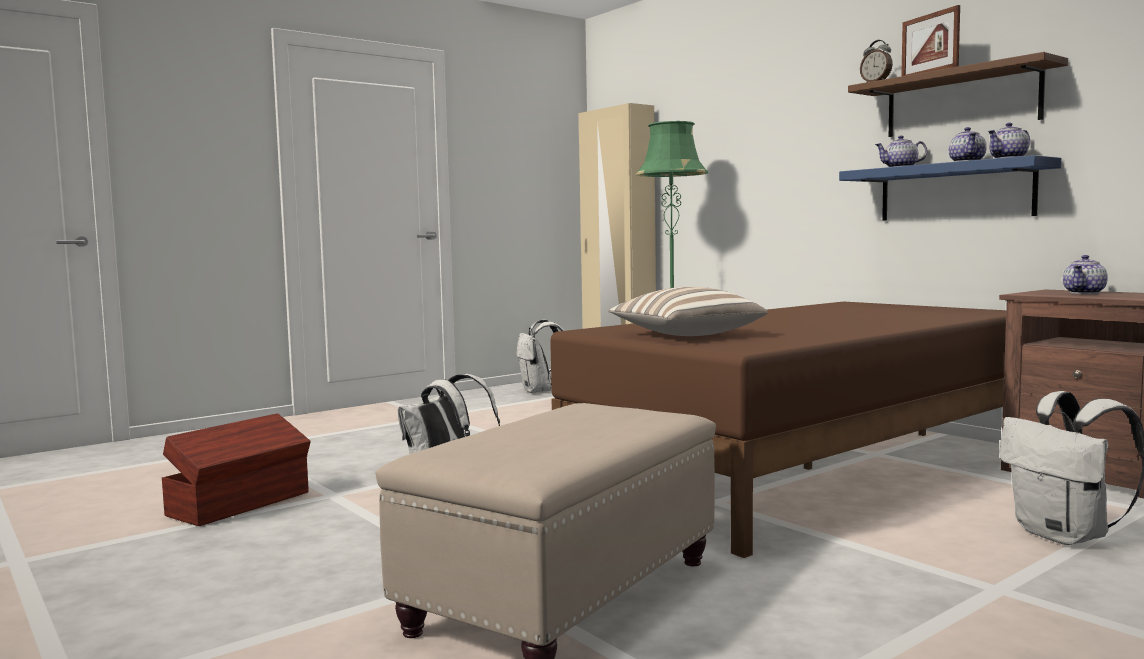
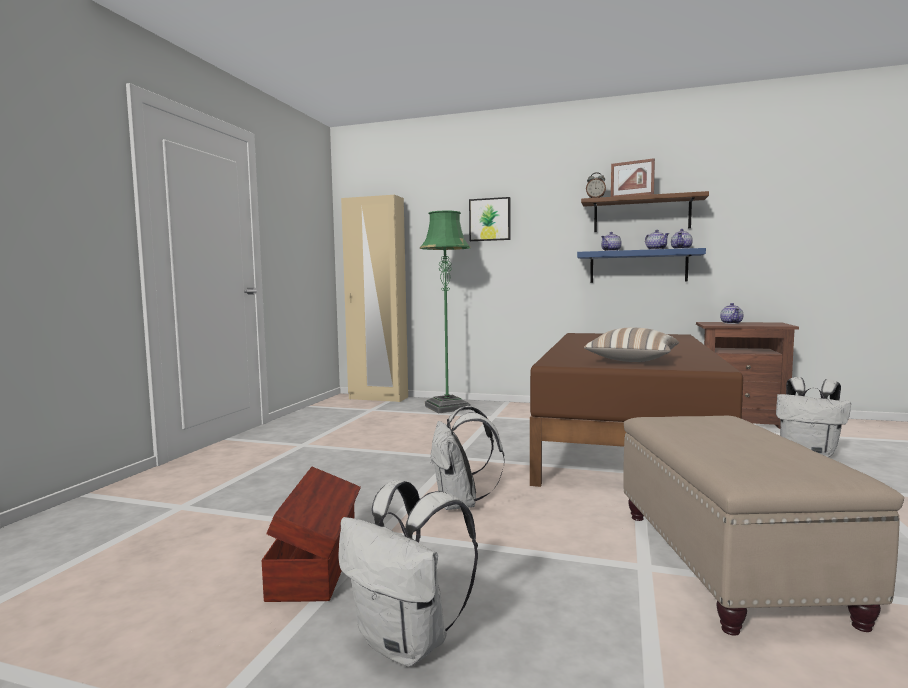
camera: 35 degrees left, 0 degrees up
white backpack [516,320,565,393] -> white backpack moved to [338,480,478,667]
none -> picture [469,197,511,241]

